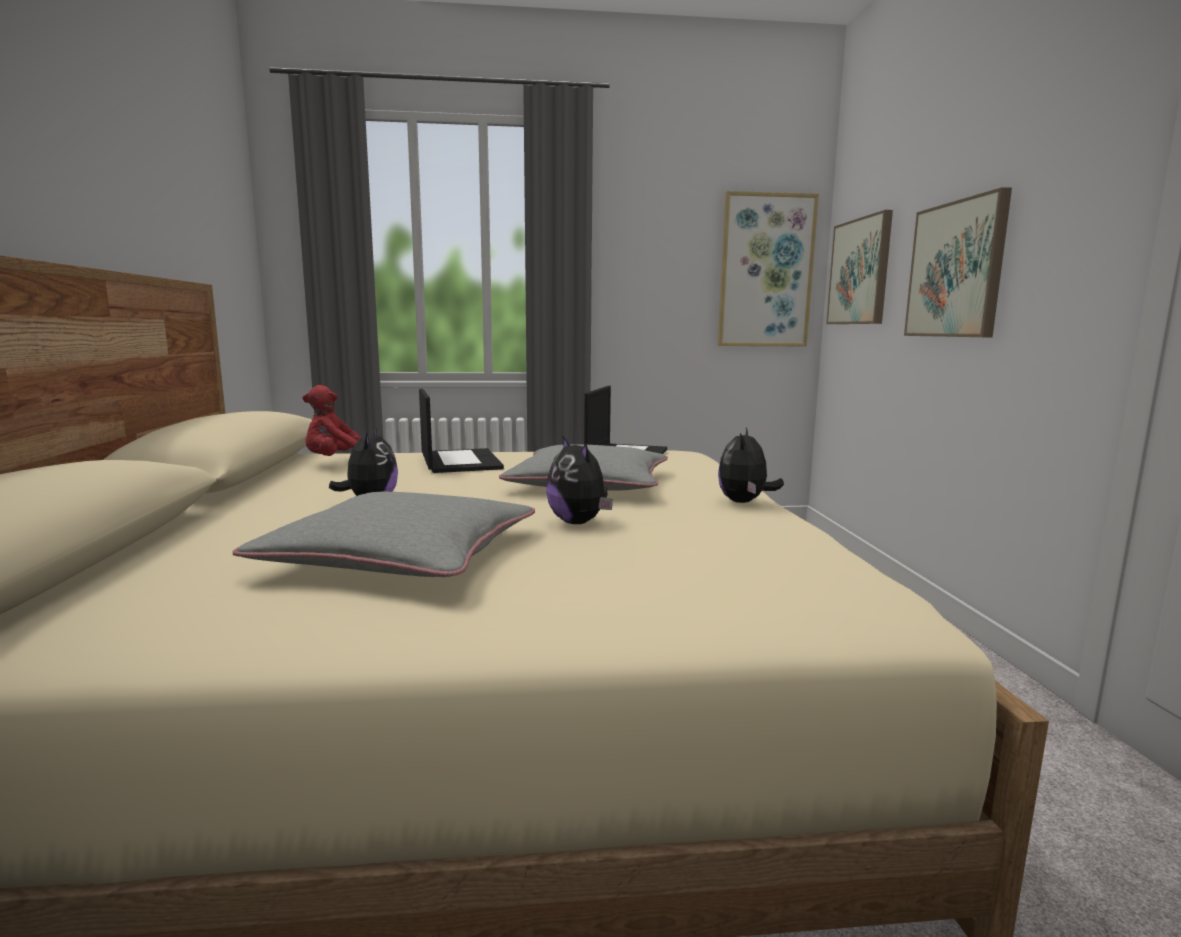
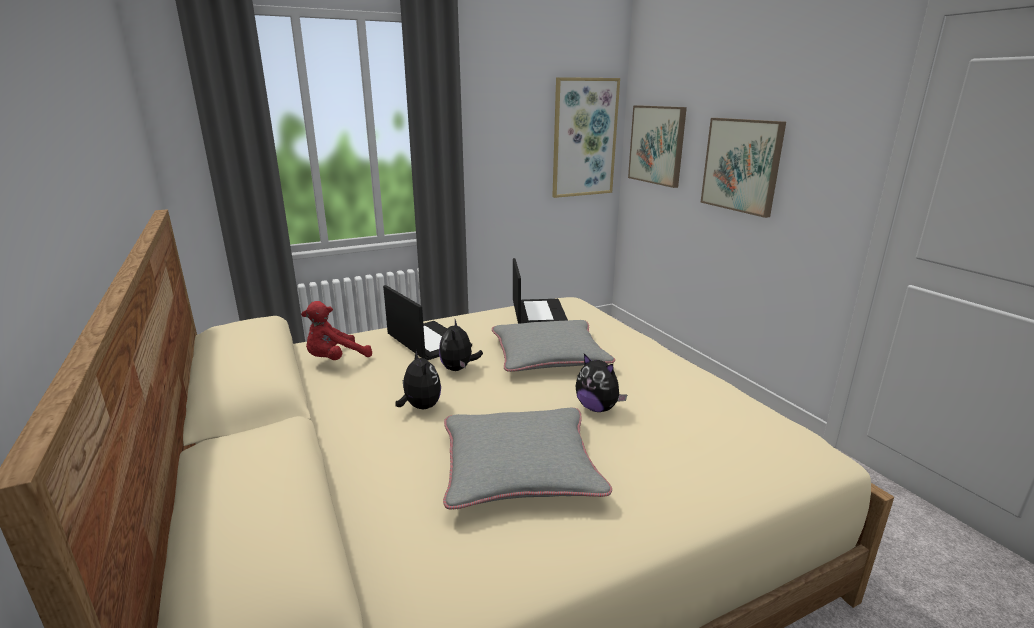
camera: 20 degrees left, 10 degrees up
plush toy [718,428,784,503] -> plush toy moved to [439,318,483,371]

